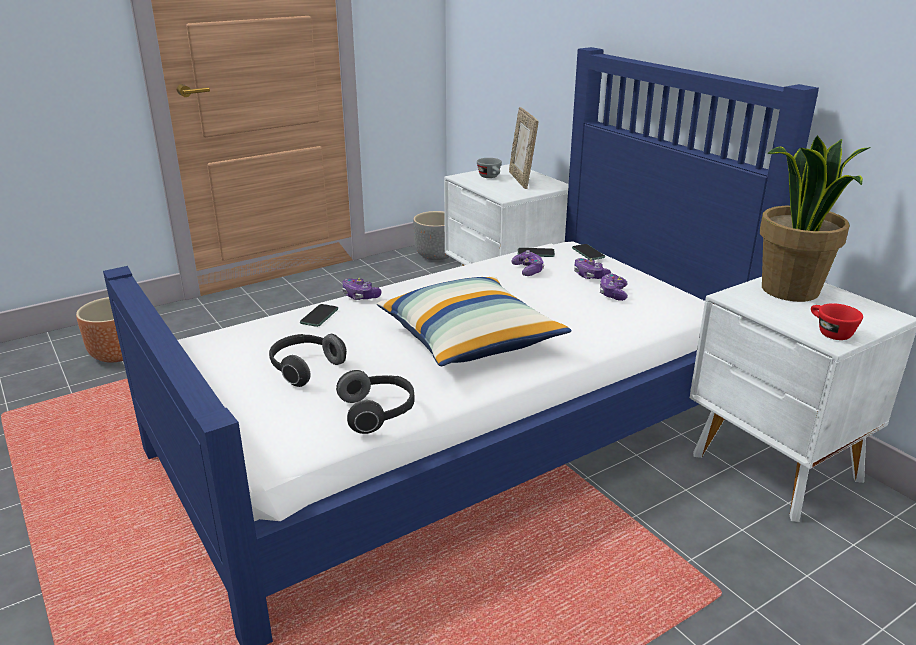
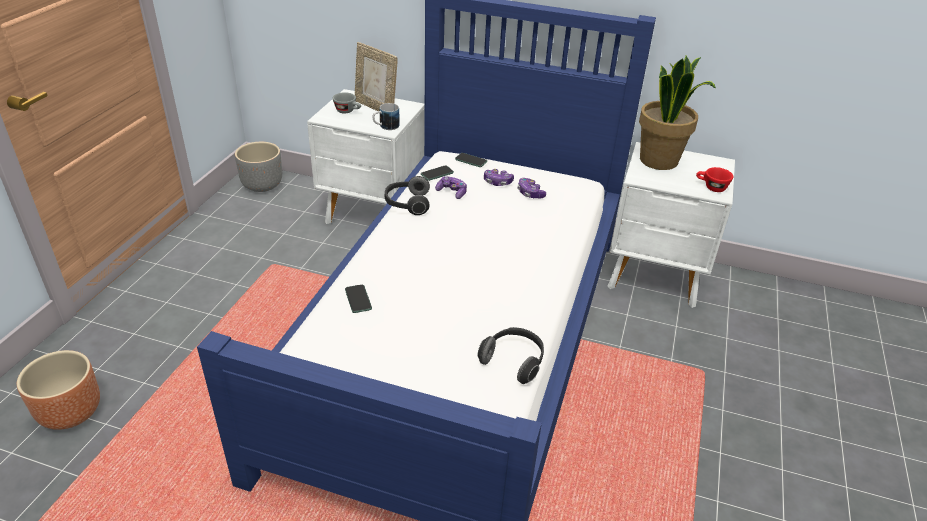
camera: 40 degrees left, 10 degrees up
headphones [269,334,347,387] -> headphones moved to [385,176,430,215]
game controller [342,278,381,300] -> none
pillow [377,276,572,366] -> none
none -> mug [373,103,400,130]

